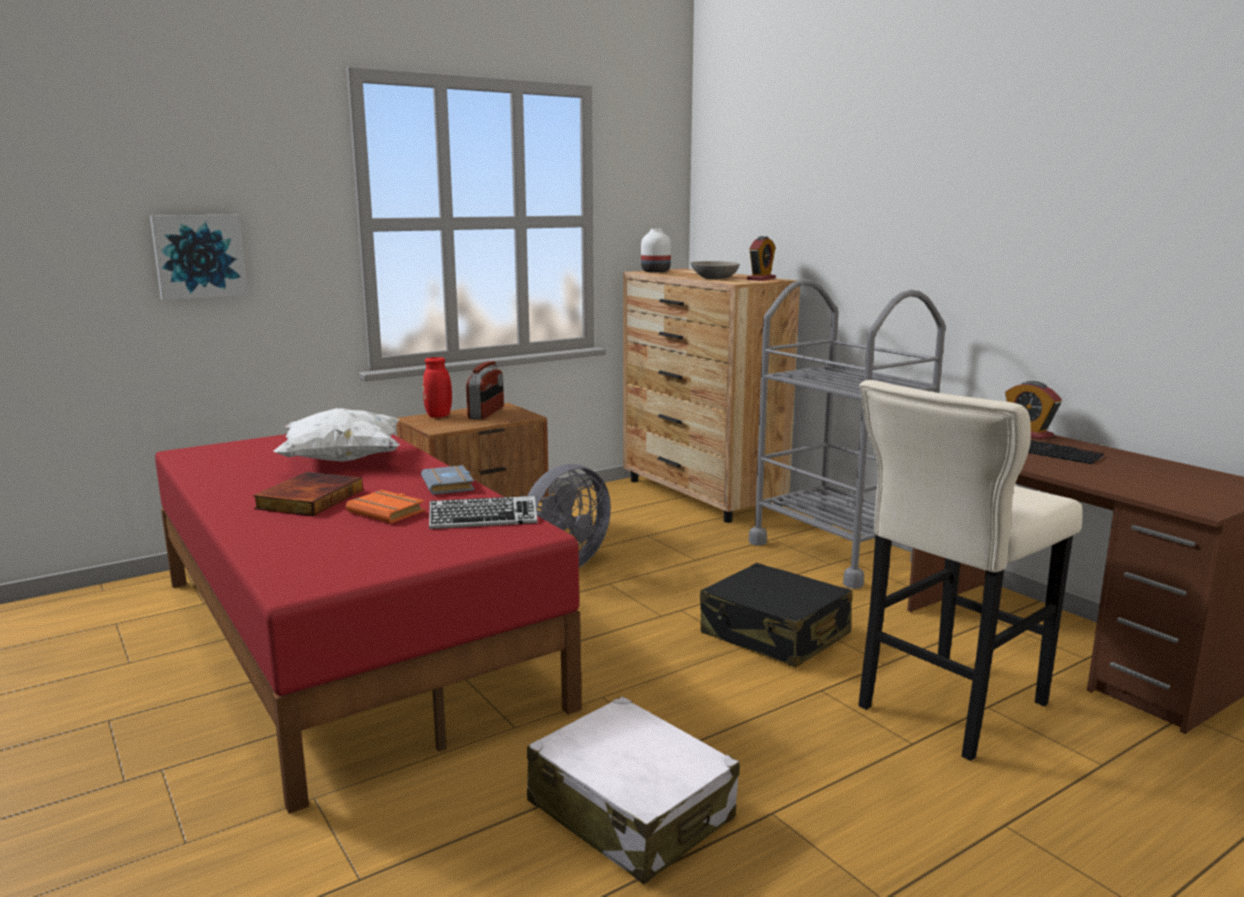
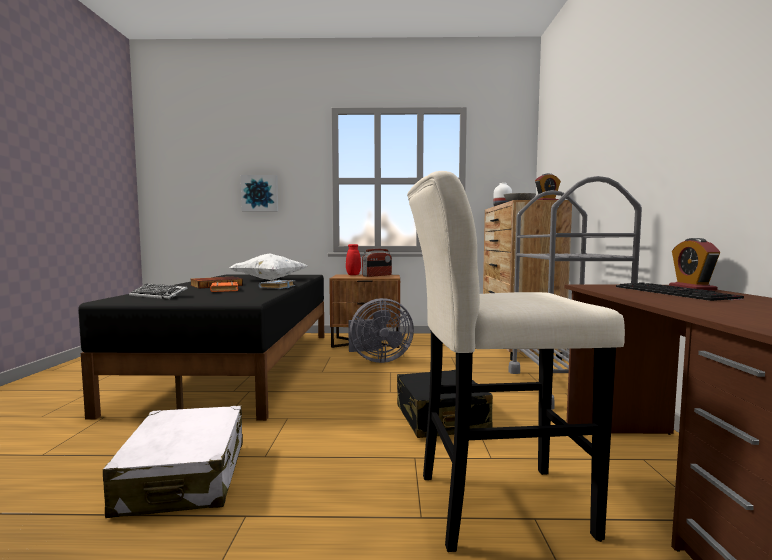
camera: 35 degrees right, 10 degrees down
red bed [155,434,582,814] -> black bed [78,275,324,421]
keyboard [429,496,538,529] -> keyboard moved to [129,284,188,299]

